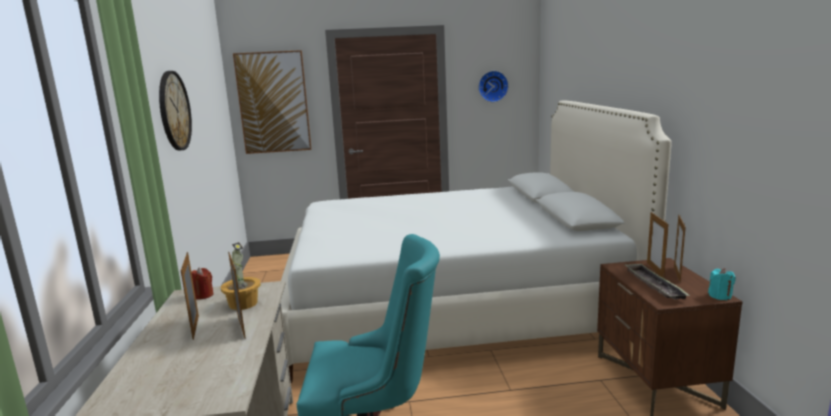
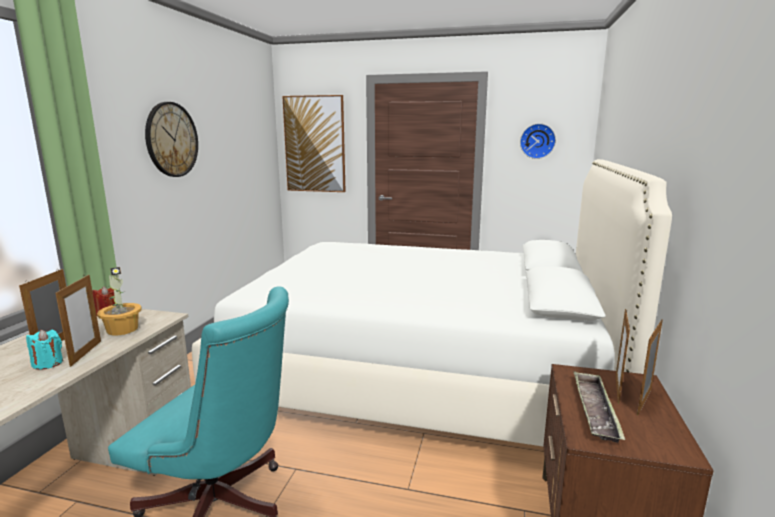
camera: 20 degrees right, 0 degrees up
turquoise candle [708,268,736,300] -> turquoise candle moved to [26,330,63,370]

